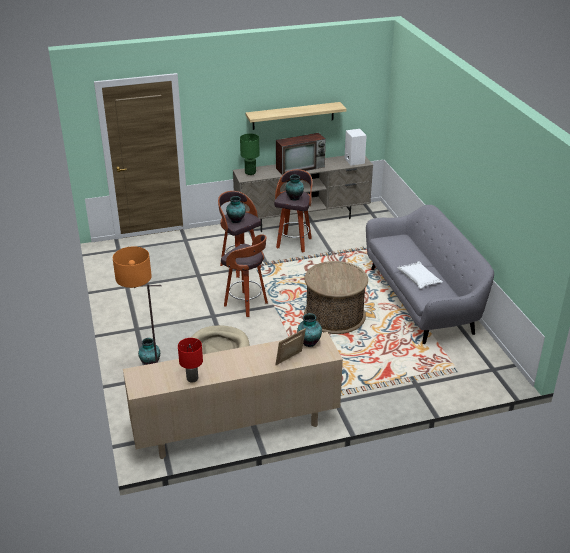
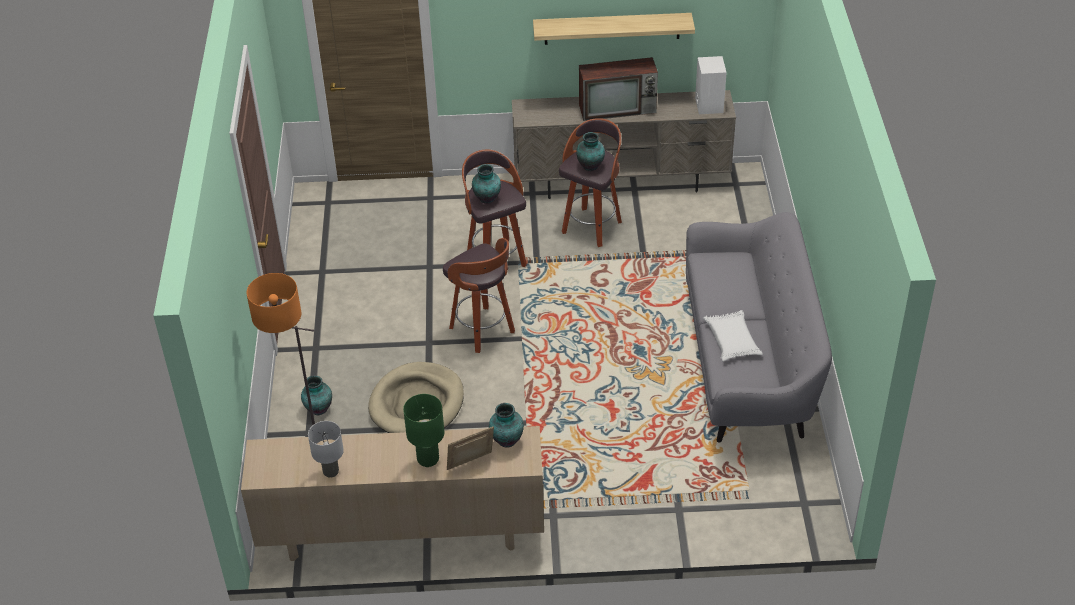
camera: 15 degrees right, 10 degrees up
red table lamp [178,338,203,383] -> white table lamp [308,421,344,478]
green table lamp [240,134,260,175] -> green table lamp moved to [403,394,444,467]
brown coffee table [304,261,368,334] -> none

